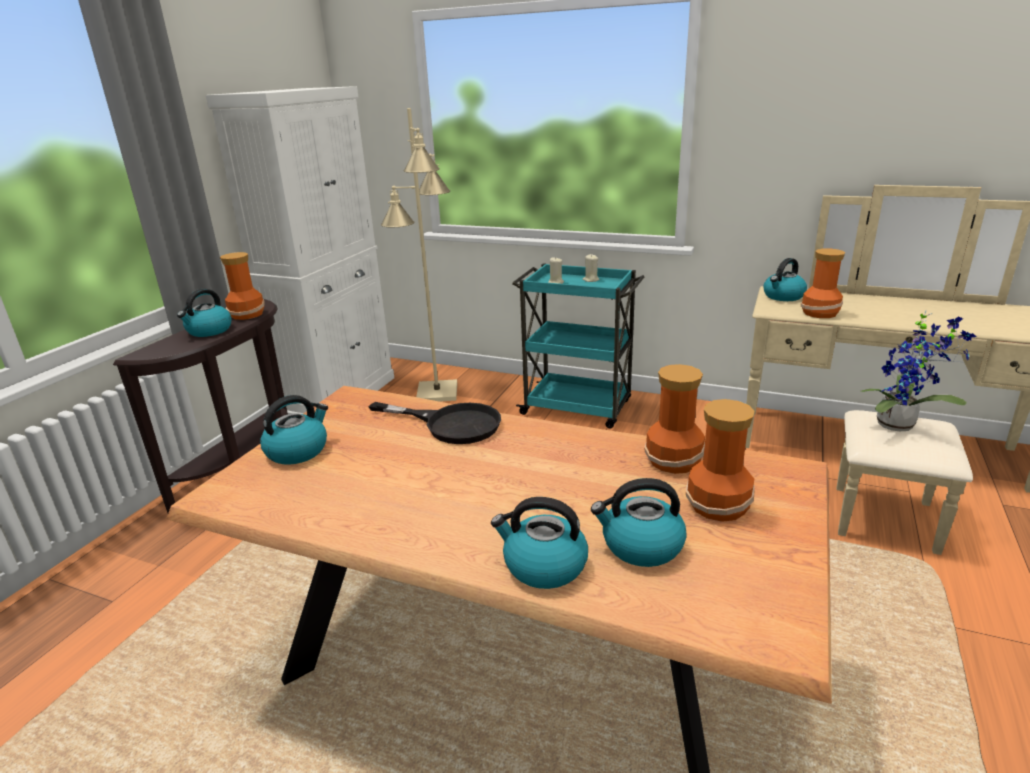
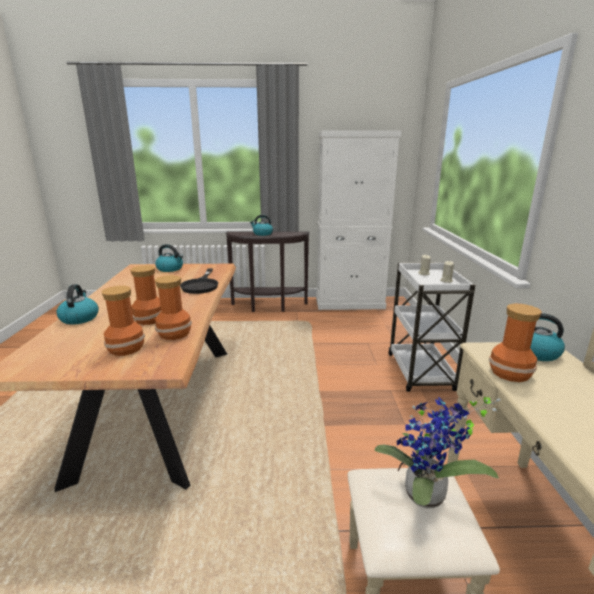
camera: 65 degrees right, 5 degrees down
vase [220,252,265,320] -> vase moved to [130,265,161,325]
beige floor lamp [381,108,457,402] -> none
turquoise cart [512,263,644,429] -> white cart [388,262,475,392]
kettle [591,478,687,567] -> none

